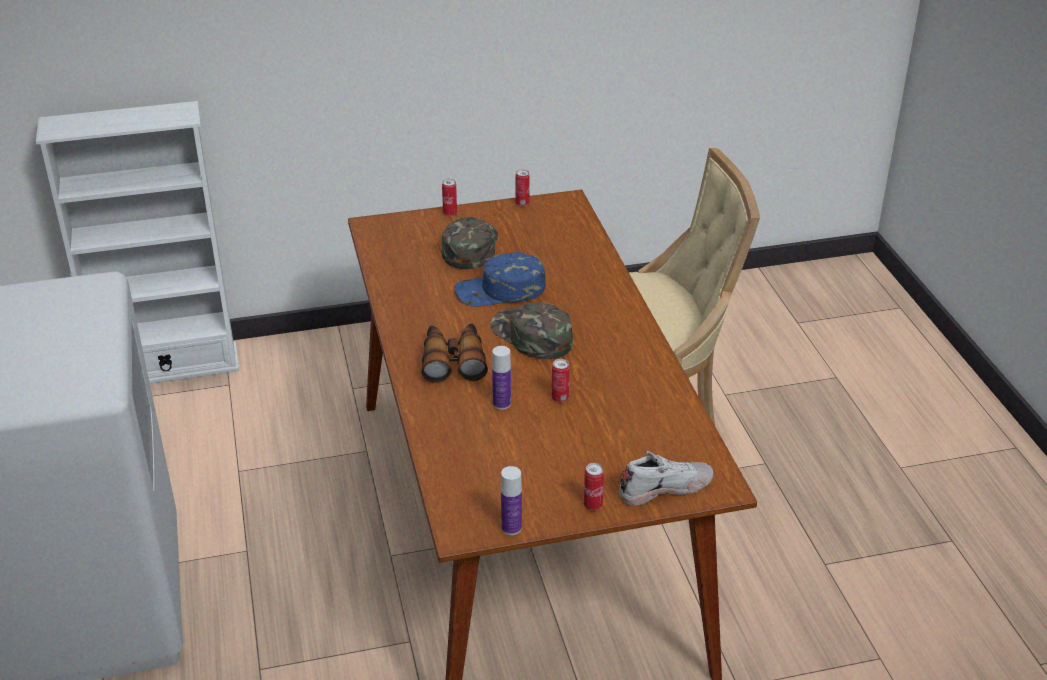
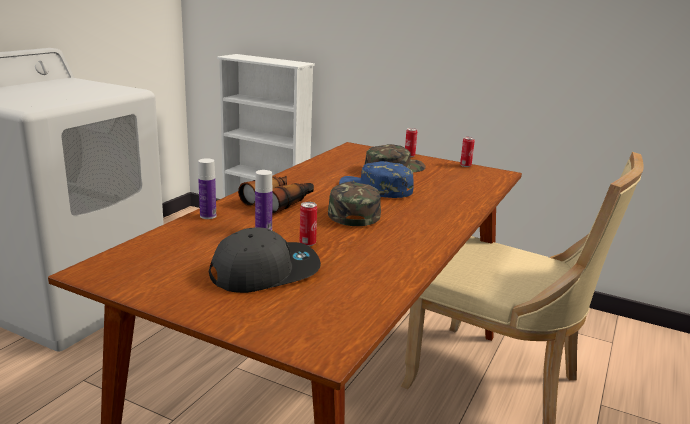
camera: 40 degrees right, 15 degrees down
bottle [501,466,522,535] -> bottle moved to [198,158,216,219]
can [584,463,604,510] -> none
white shoe [619,451,713,506] -> none
none -> grey cap [209,227,321,293]

